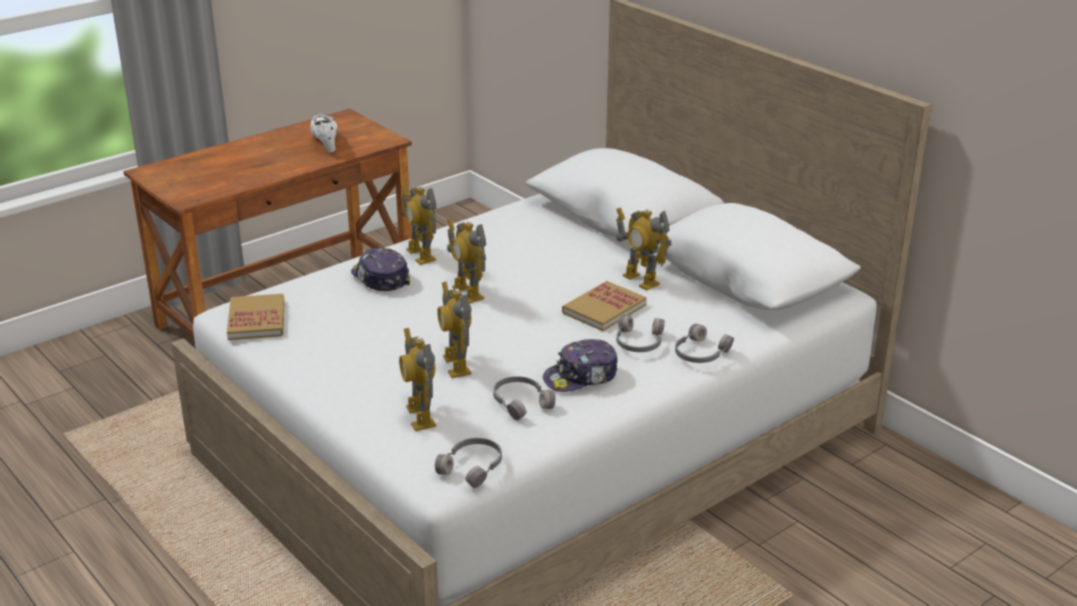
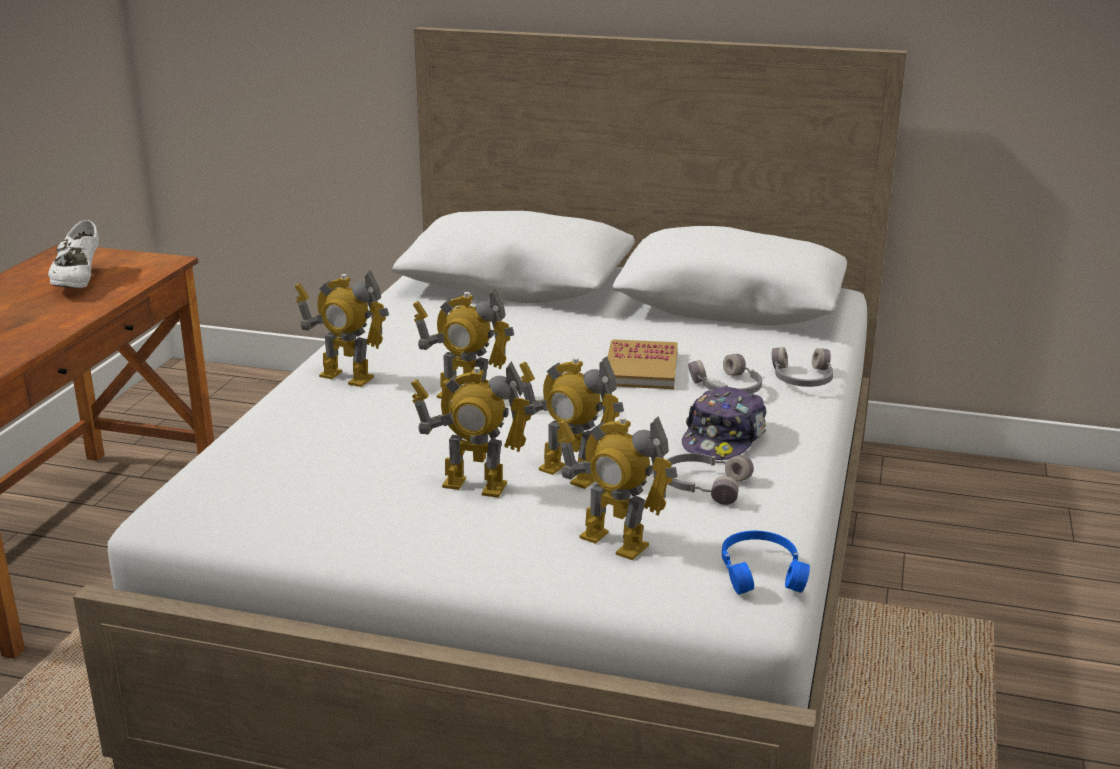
camera: 35 degrees left, 5 degrees down
book [227,294,285,340] -> none
white shoe [310,115,338,153] -> white shoe turned 135 degrees counterclockwise [48,220,99,288]
cap [351,248,410,291] -> none
grey headphones [435,438,502,488] -> blue headphones [722,531,810,595]
toy robot [616,208,672,290] -> toy robot moved to [411,361,536,498]

